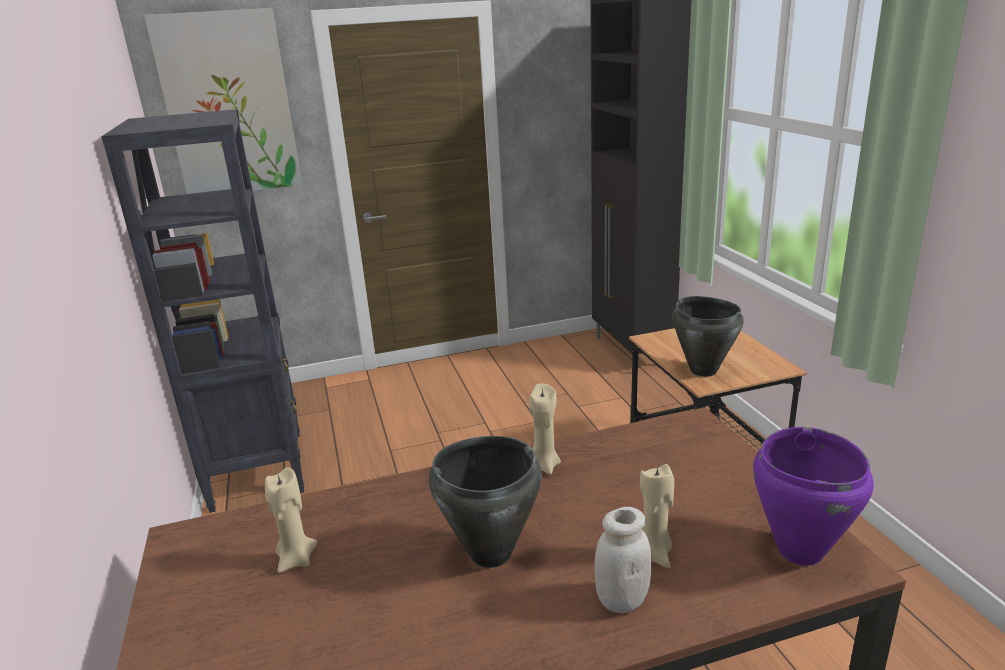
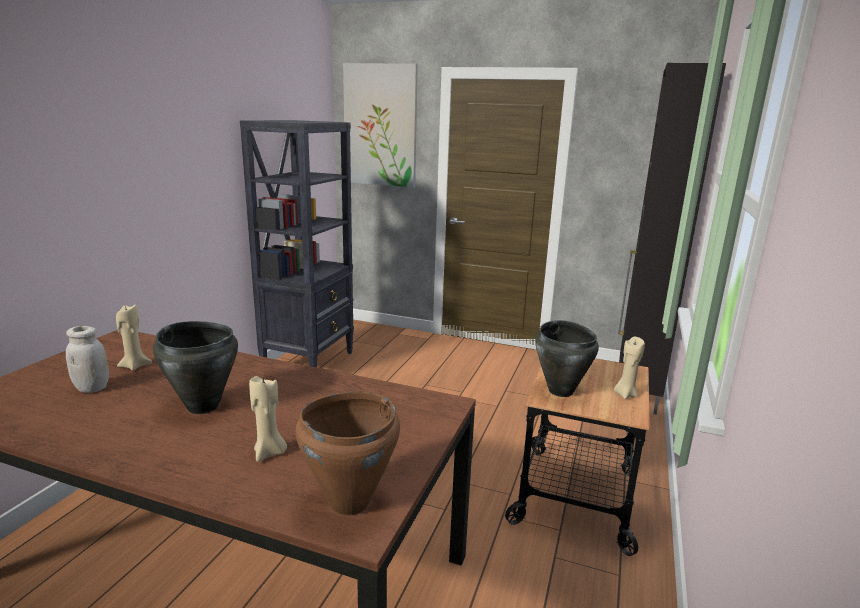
camera: 35 degrees right, 5 degrees down
beige candle [529,383,561,475] -> beige candle moved to [614,337,645,399]
white jar [594,507,652,613] -> white jar moved to [66,326,109,393]
purple cooking pot [753,427,874,565] -> brown cooking pot [295,392,400,516]

